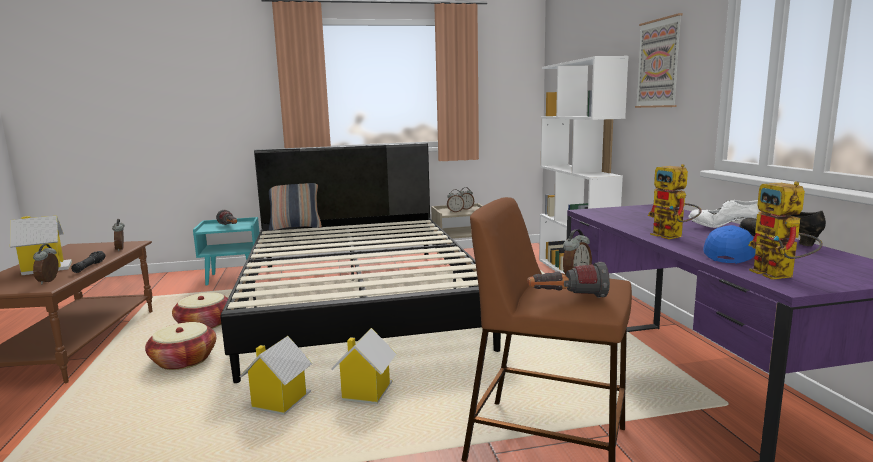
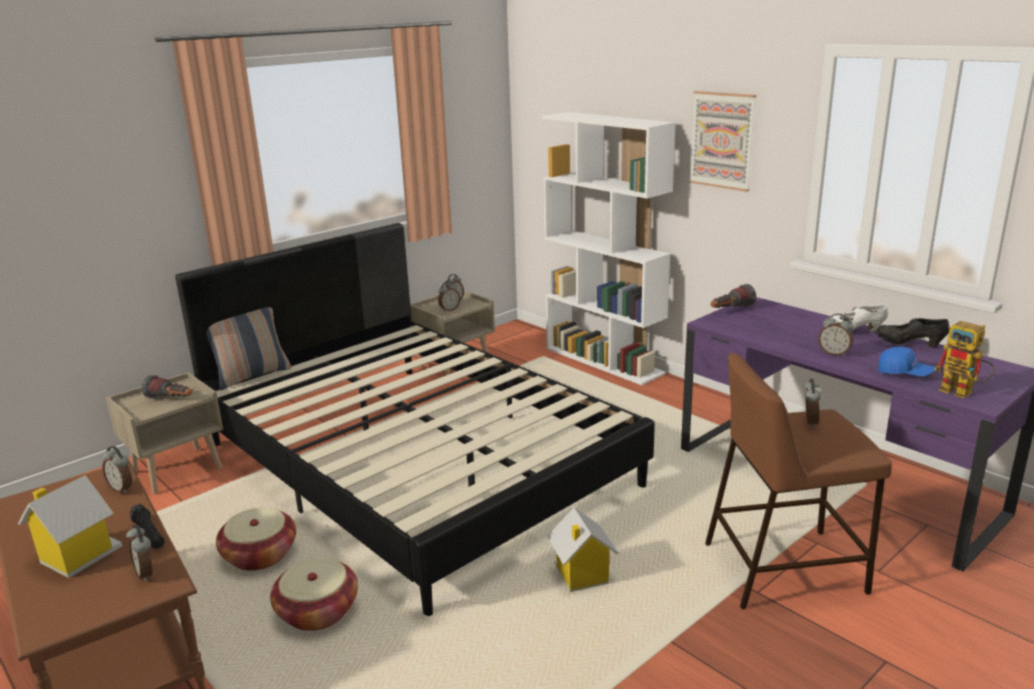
camera: 30 degrees left, 10 degrees up
turquoise nightstand [193,217,260,285] -> beige nightstand [106,372,223,494]
toy house [239,336,313,415] -> none
flashlight [527,262,610,298] -> flashlight moved to [711,284,756,308]
toy robot [648,164,701,239] -> alarm clock [818,314,853,357]
blue cap [703,225,756,264] -> blue cap turned 120 degrees clockwise [878,347,935,377]

